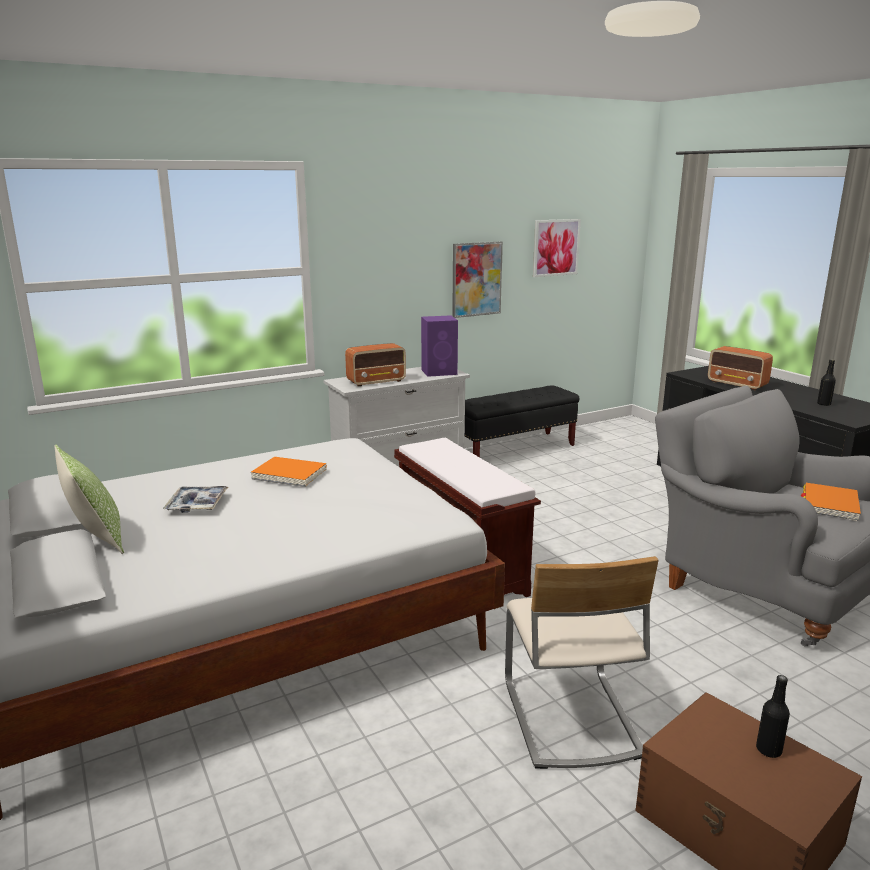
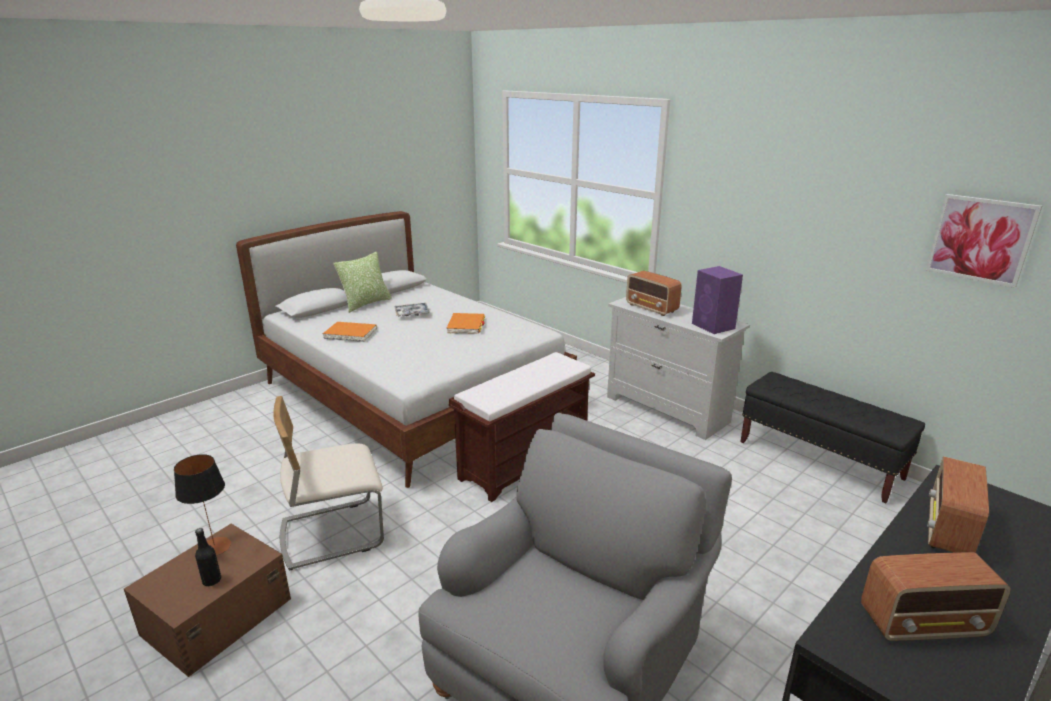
camera: 75 degrees right, 5 degrees up
picture [452,242,503,318] -> none
orange book [801,483,861,522] -> orange book moved to [323,322,377,342]
black bottle [817,359,836,406] -> radio [861,552,1011,641]
none -> table lamp [174,454,231,556]

